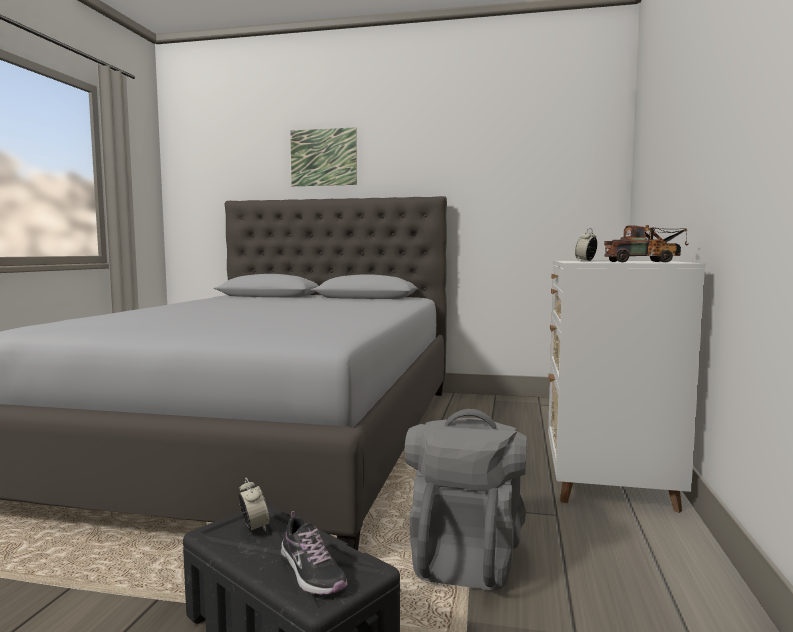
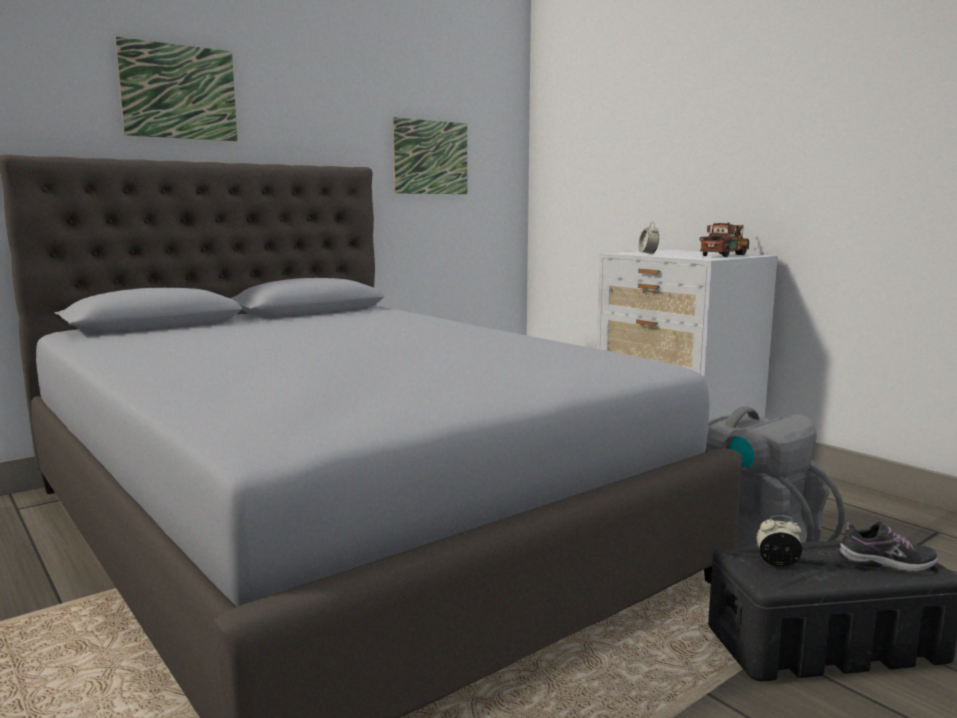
camera: 50 degrees left, 5 degrees up
none -> picture [393,117,467,194]

